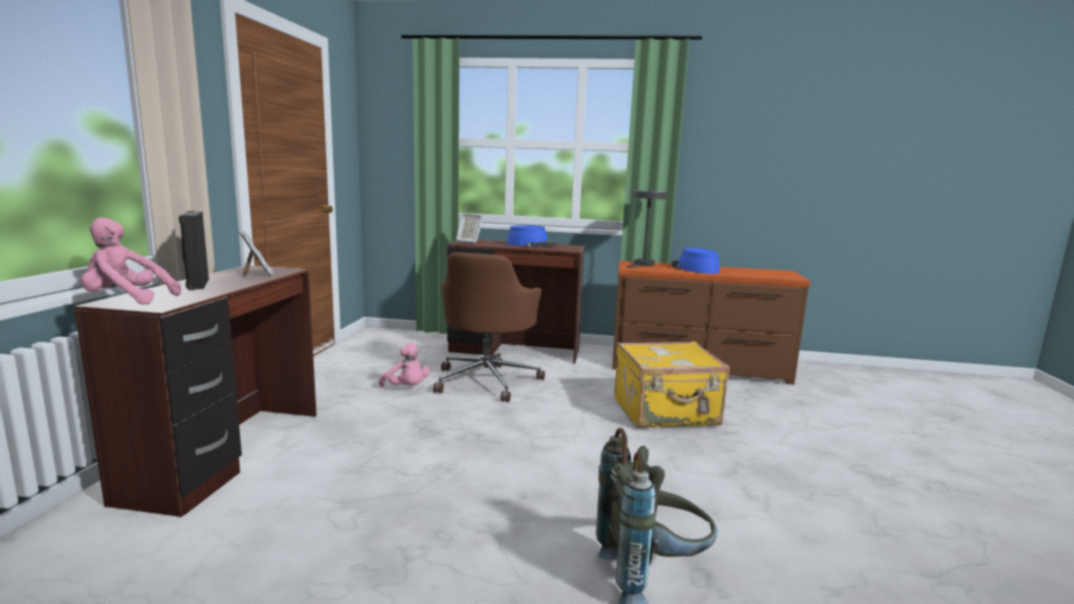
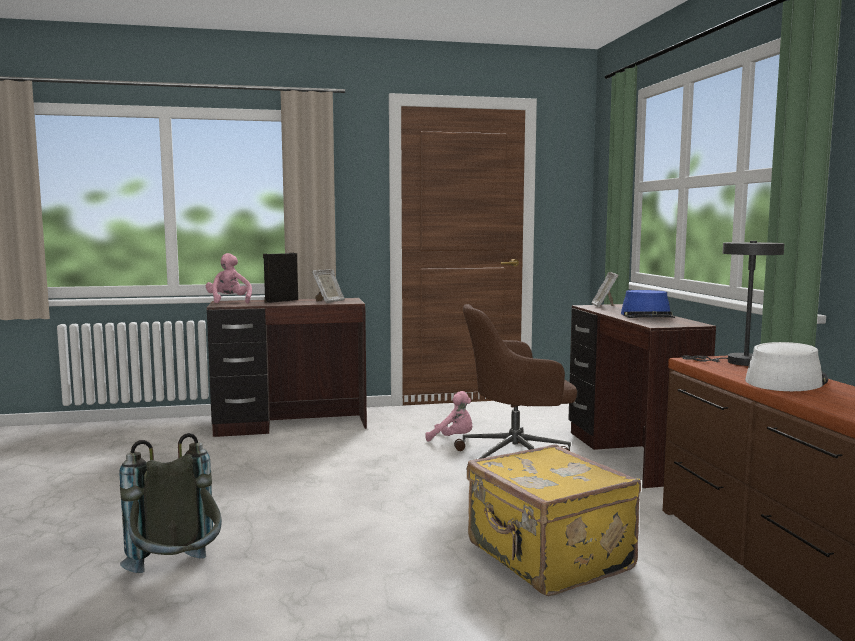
camera: 70 degrees right, 5 degrees down
pink plush toy [379,343,430,387] -> pink plush toy turned 90 degrees counterclockwise [425,391,472,441]
blue hat [671,248,720,274] -> white hat [745,342,828,391]

